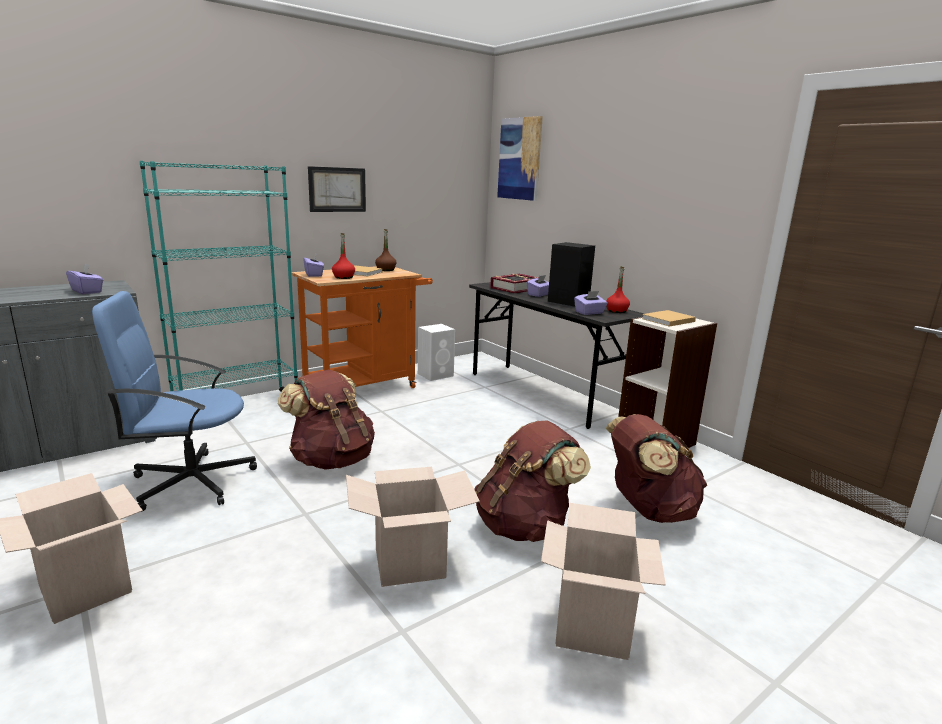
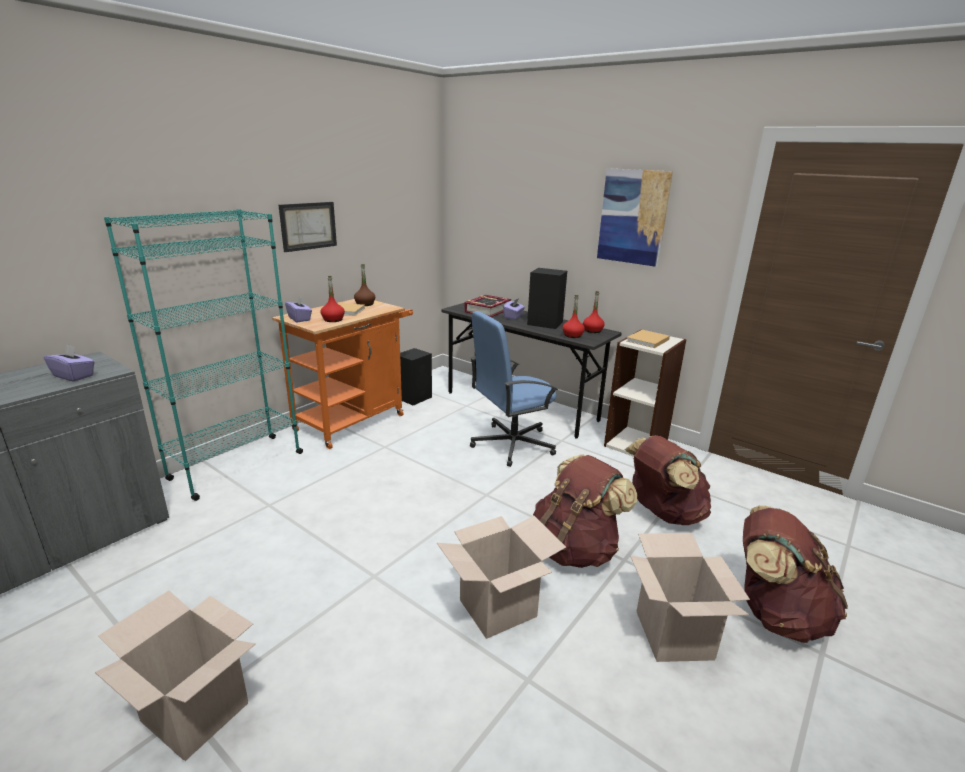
camera: 15 degrees left, 5 degrees up
blue office chair [92,291,257,512] -> blue office chair moved to [470,311,558,467]
brown backpack [278,369,375,470] -> brown backpack moved to [743,505,848,643]
white speaker [418,324,455,381] -> black speaker [400,348,432,406]
picture [497,116,543,201] -> picture moved to [597,168,673,267]
purple tissue box [574,291,607,315] -> red bottle [563,295,585,338]

